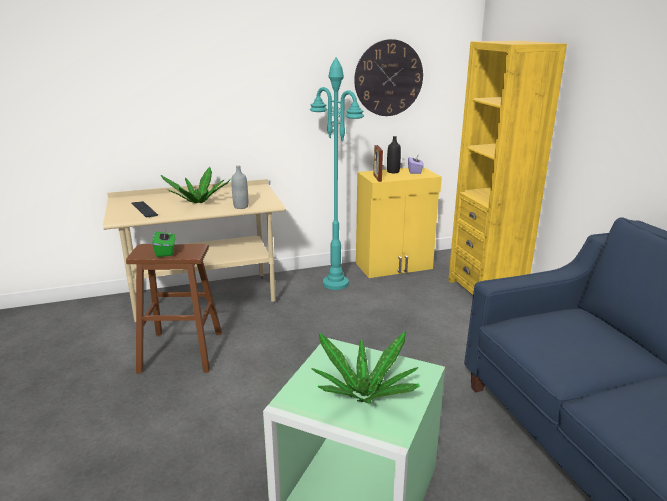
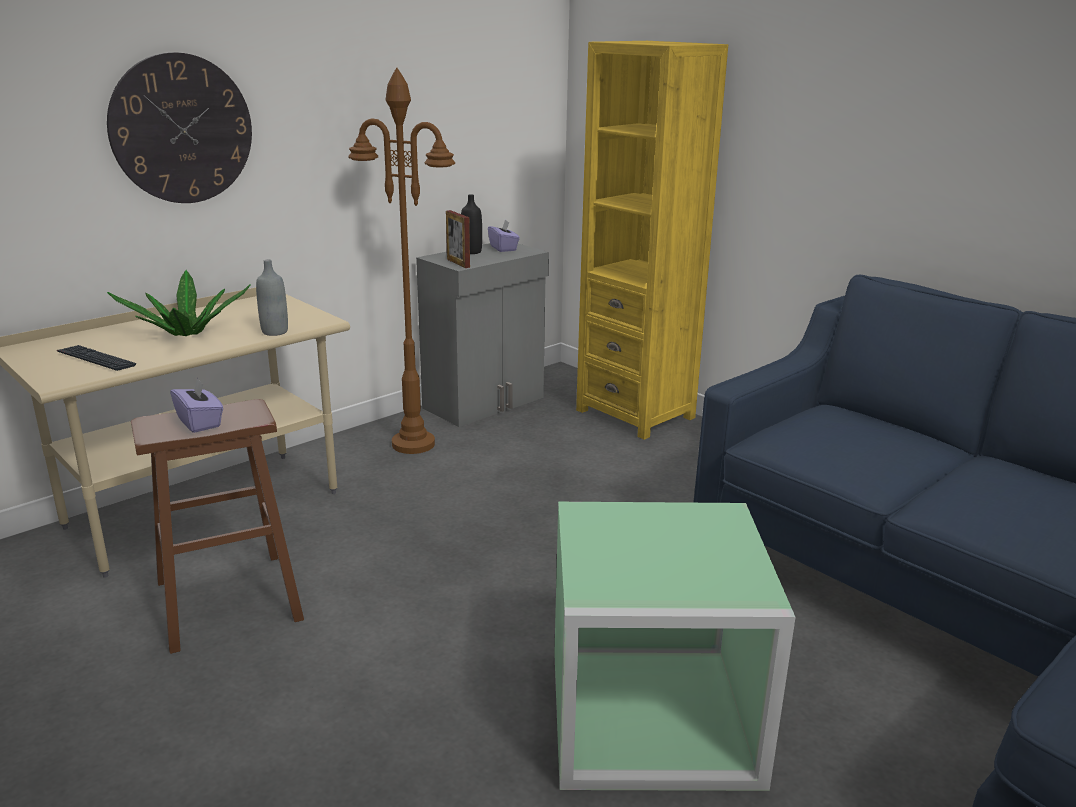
camera: 25 degrees left, 0 degrees up
green tissue box [152,228,175,257] -> purple tissue box [170,377,224,433]
turquoise floor lamp [310,57,364,290] -> brown floor lamp [348,67,455,454]
potted plant [311,332,420,404] -> none
wall clock [354,39,423,116] -> wall clock moved to [107,52,252,203]
yellow cabinet [356,167,442,278] -> grey cabinet [416,243,549,427]

